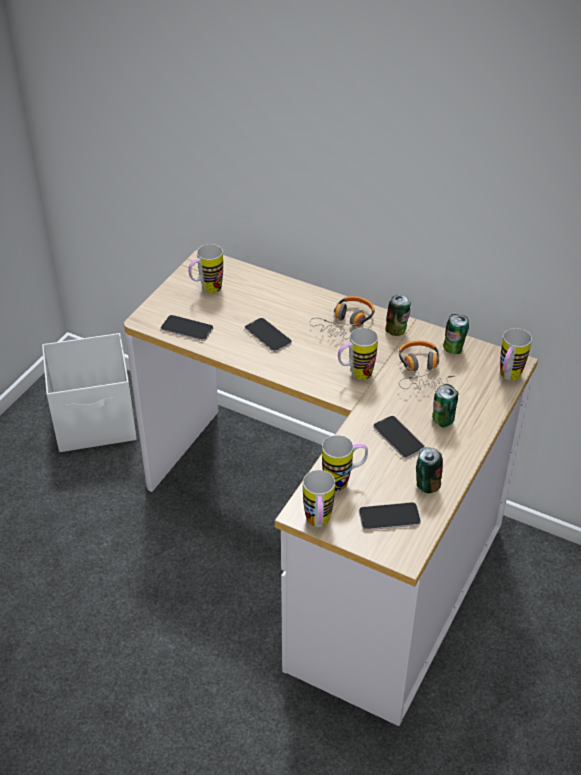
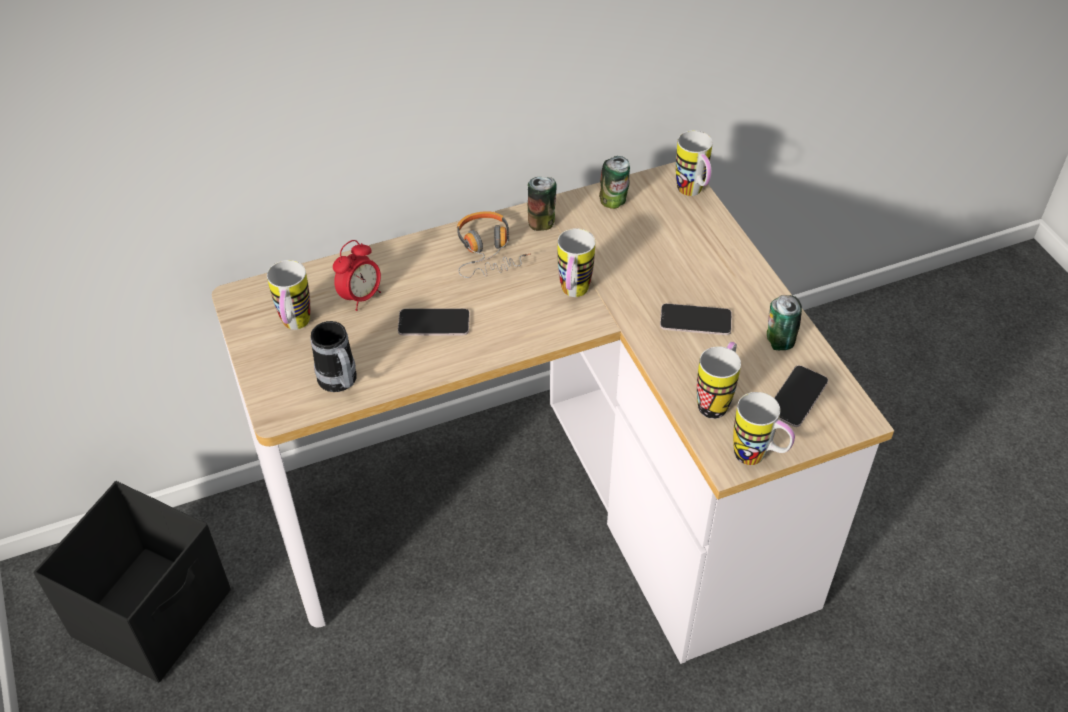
camera: 50 degrees left, 5 degrees up
white storage box [42,333,137,452] -> black storage box [34,481,231,683]
phone [161,315,213,341] -> mug [311,321,357,392]
headphones [399,341,456,390] -> none
can [432,384,459,427] -> none
none -> alarm clock [333,240,381,311]

